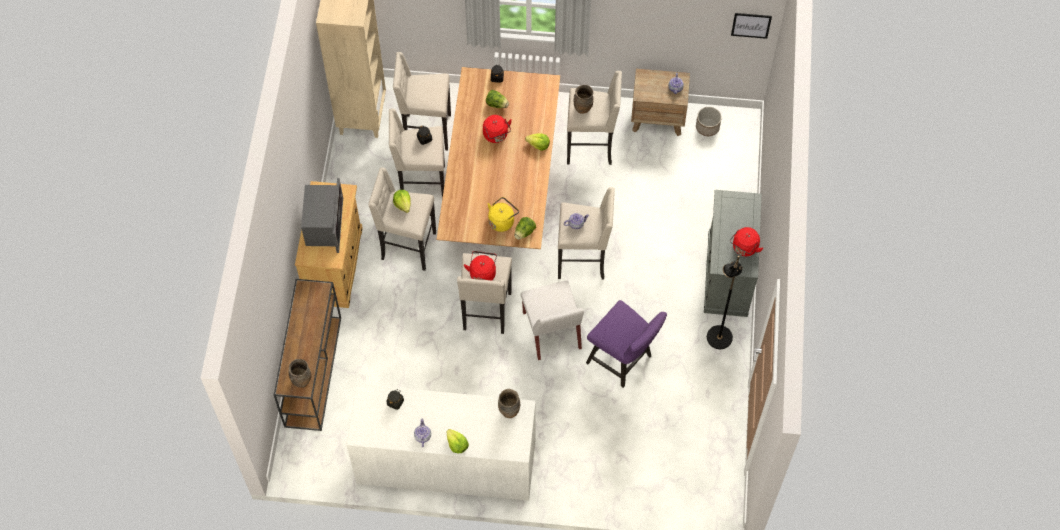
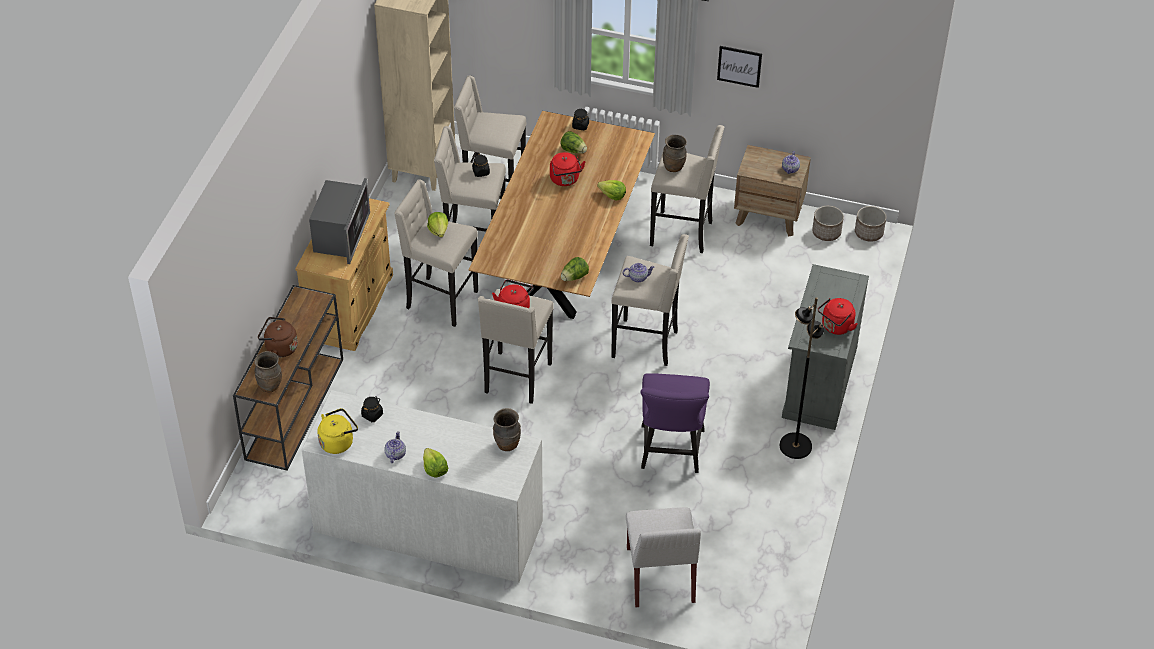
camera: 10 degrees right, 15 degrees down
yellow kettle [488,197,519,232] -> yellow kettle moved to [318,408,358,454]
white chair [521,281,584,360] -> white chair moved to [626,507,701,607]
purple chair [586,300,667,388] -> purple chair turned 45 degrees clockwise [640,373,710,473]
picture [731,13,772,39] -> picture moved to [717,46,762,88]
none -> brown kettle [258,317,298,357]
none -> planter [855,206,886,242]

